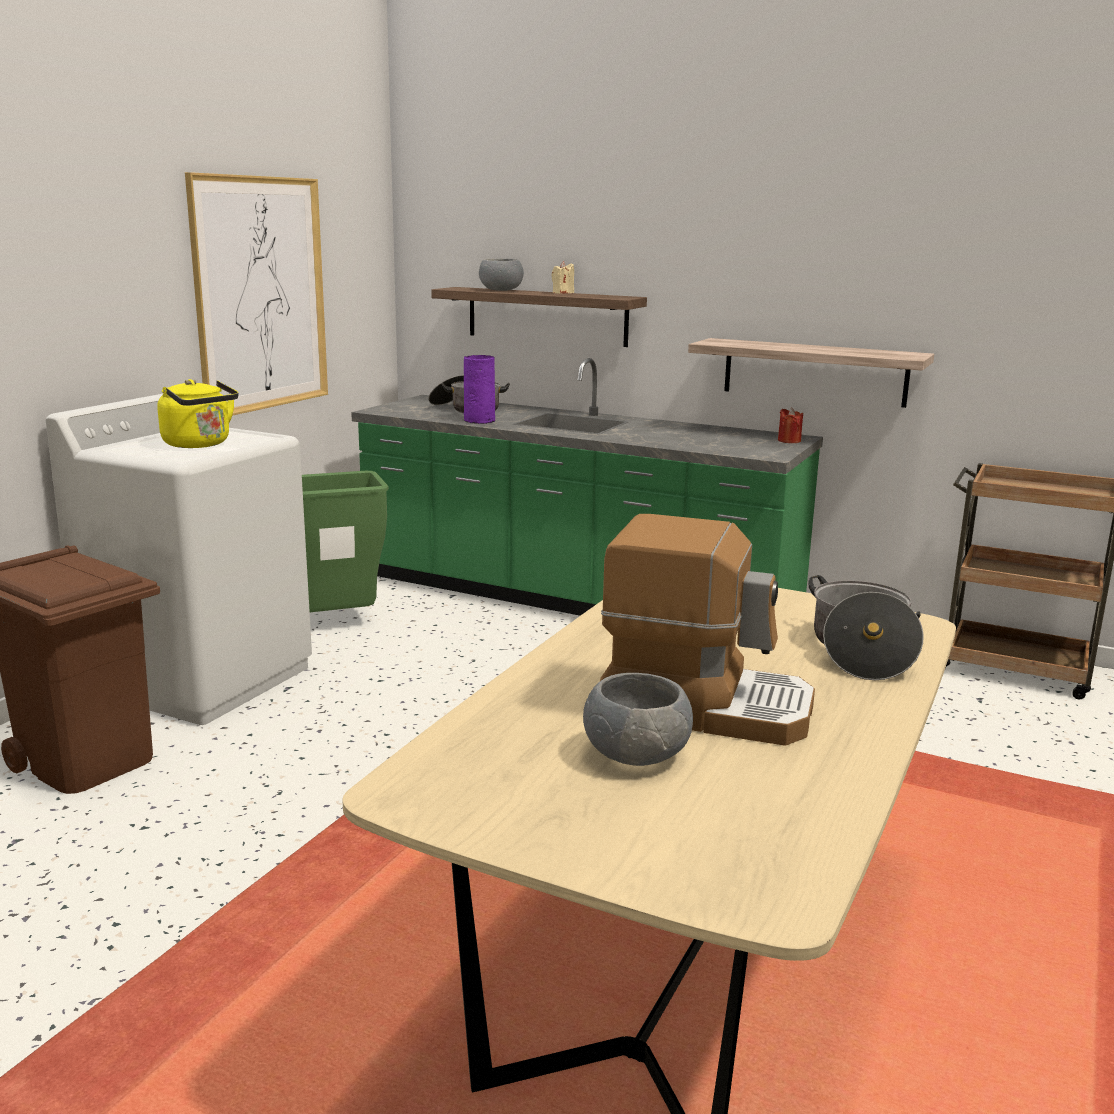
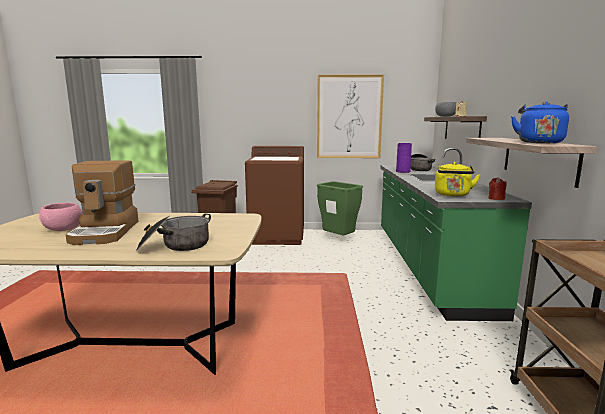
camera: 65 degrees right, 5 degrees down
white washing machine [46,394,312,725] -> brown washing machine [245,146,304,245]
yellow kettle [157,379,239,448] -> yellow kettle moved to [435,162,480,197]
grey bowl [583,673,693,766] -> pink bowl [39,203,82,231]
none -> blue kettle [511,101,569,143]

